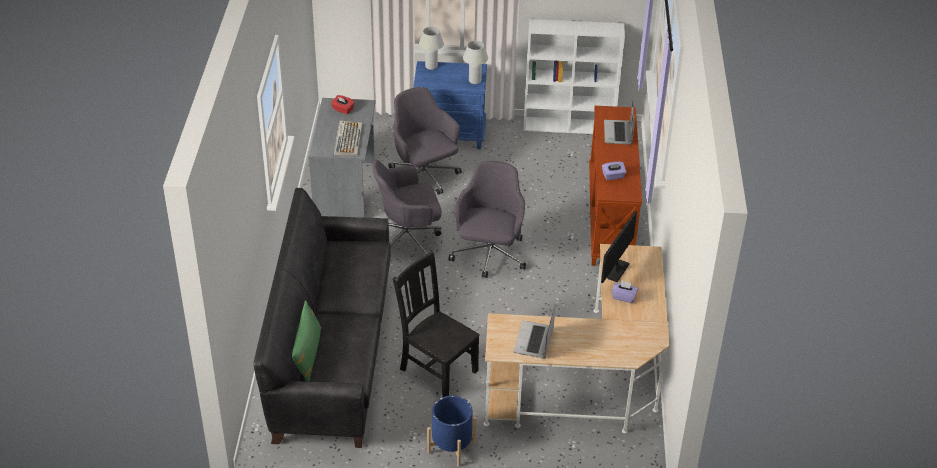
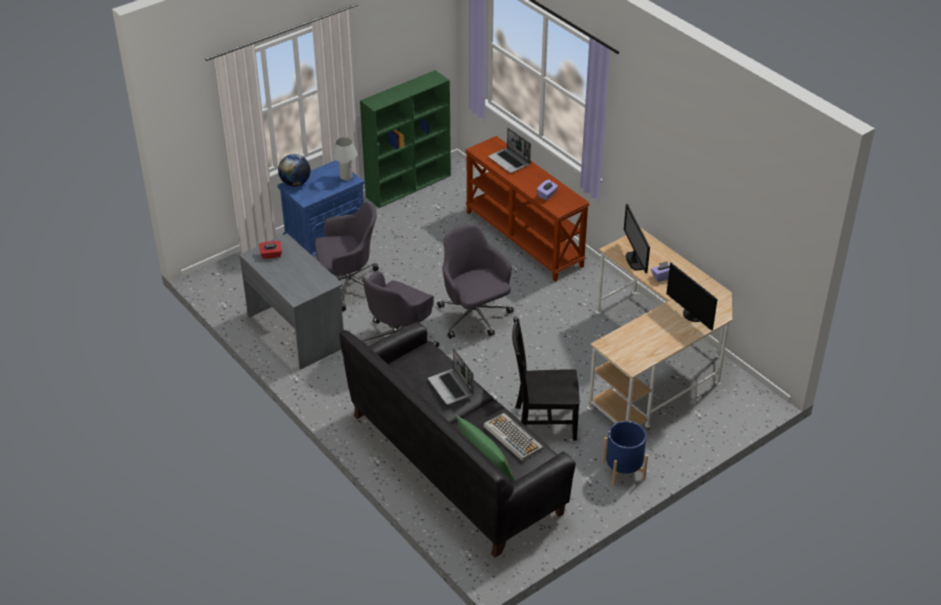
camera: 40 degrees left, 0 degrees up
keyboard [334,121,363,156] -> keyboard moved to [484,413,544,461]
grey office chair [388,87,462,195] -> grey office chair turned 150 degrees clockwise [315,202,379,311]
white table lamp [419,27,444,70] -> globe [278,154,311,186]
laptop [514,305,555,358] -> laptop moved to [428,348,474,405]
white bookcase [523,19,625,134] -> green bookcase [360,70,451,208]
none -> monitor [666,263,717,330]

